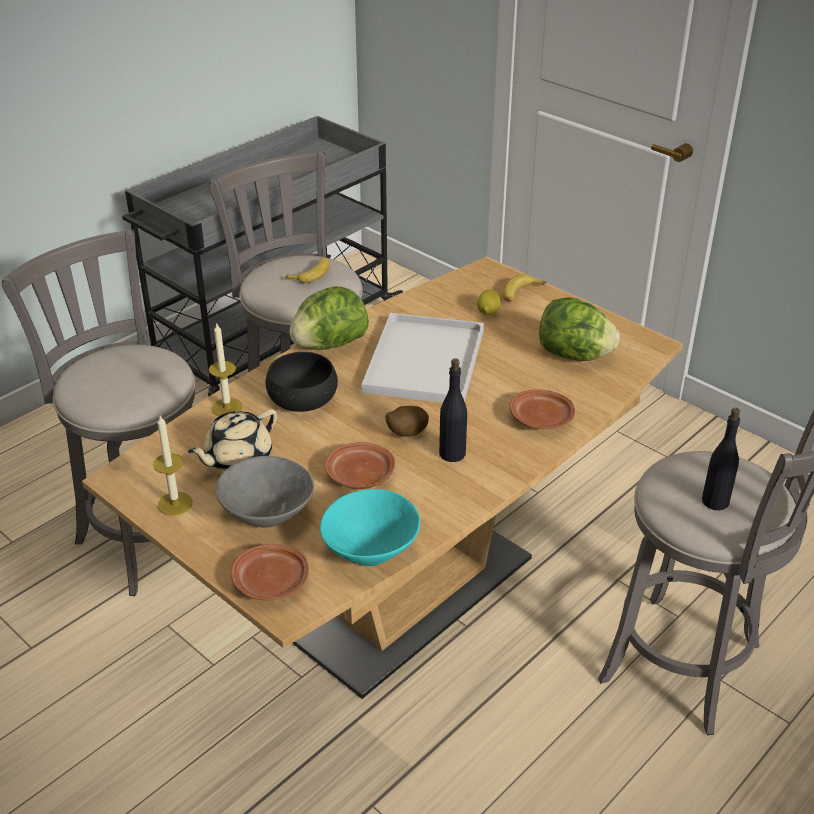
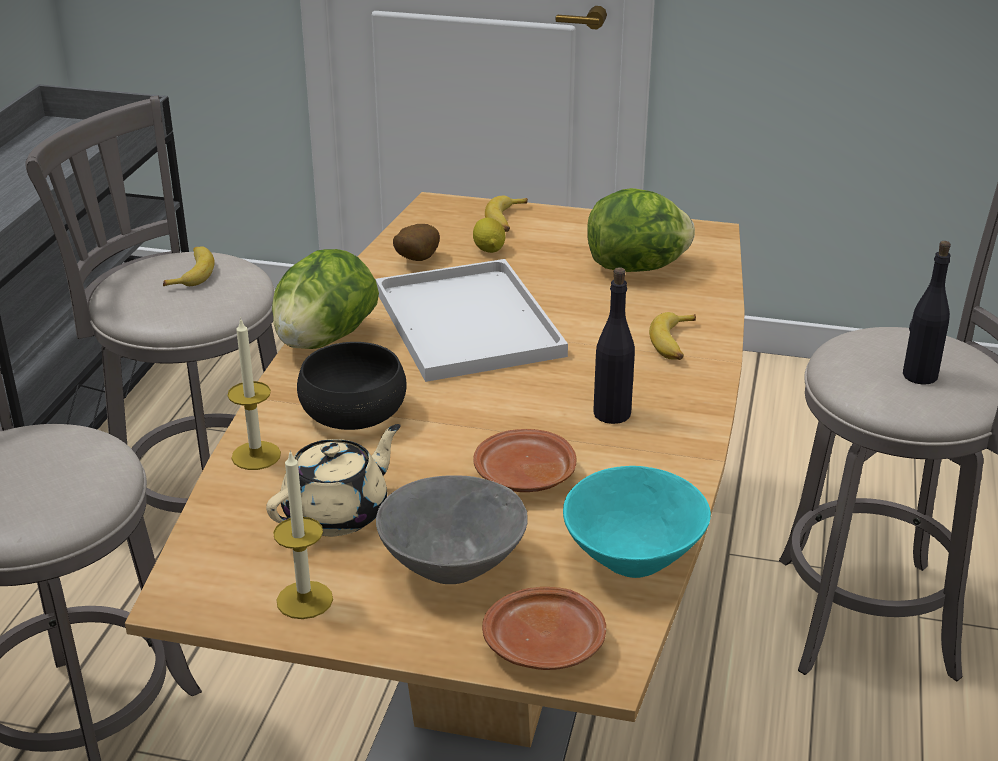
camera: 30 degrees left, 5 degrees down
beige teapot [188,409,277,471] -> beige teapot turned 150 degrees counterclockwise [266,424,401,536]
potato [385,406,429,437] -> potato moved to [393,224,440,261]
brown plate [509,390,575,429] -> banana [649,312,696,360]

